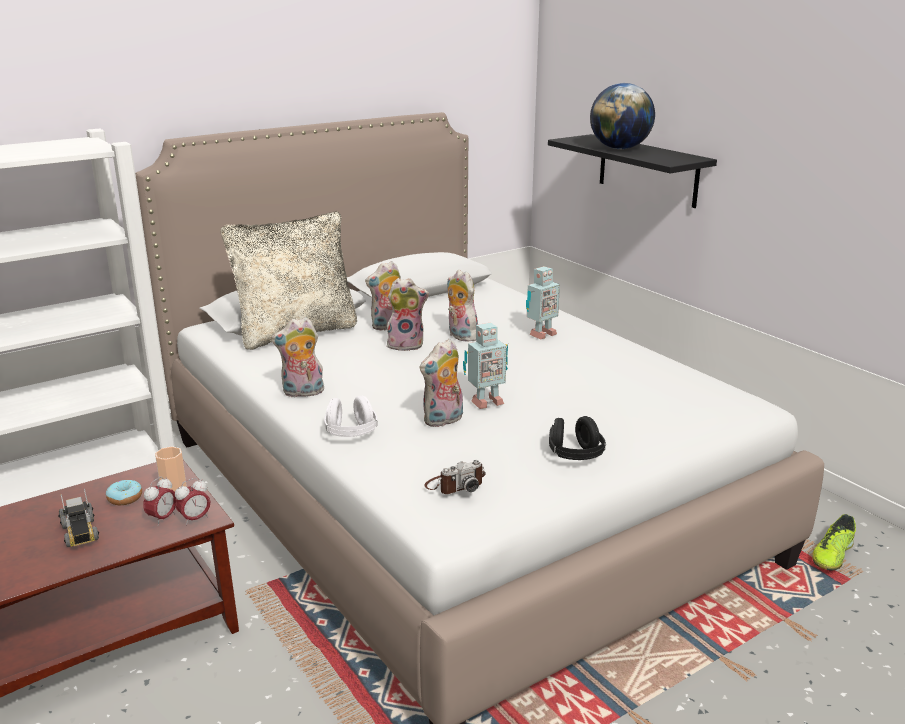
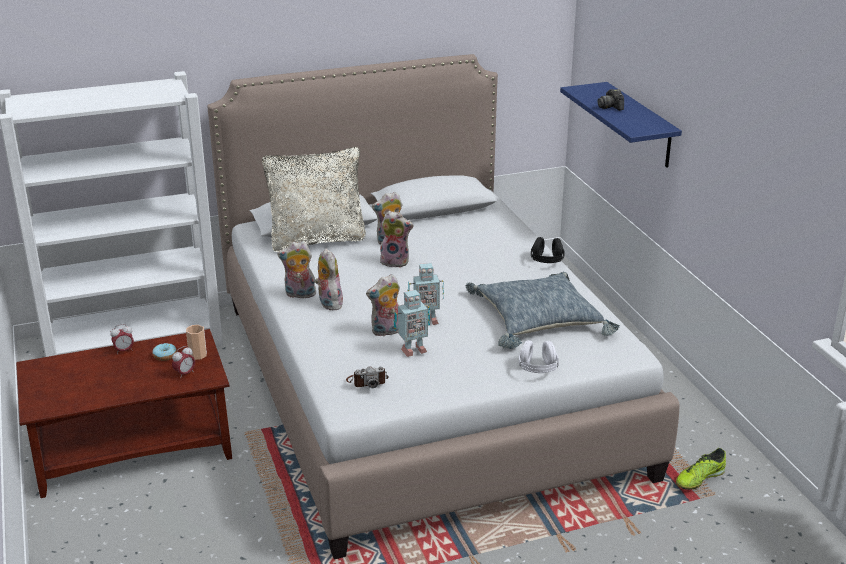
camera: 15 degrees right, 5 degrees up
toy truck [59,489,99,547] -> none
alarm clock [175,478,210,526] -> alarm clock moved to [110,324,134,354]
white headphones [324,395,378,437] -> white headphones moved to [519,340,559,373]
plush toy [447,270,478,342] -> plush toy moved to [315,248,345,310]
toy robot [526,266,560,340] -> toy robot moved to [394,290,430,357]
black shelf [548,134,717,208] -> blue shelf [560,82,682,167]
black headphones [549,416,606,460] -> black headphones moved to [531,237,565,263]
globe [590,83,655,149] -> camera [598,89,624,111]
none -> pillow [466,271,619,349]

